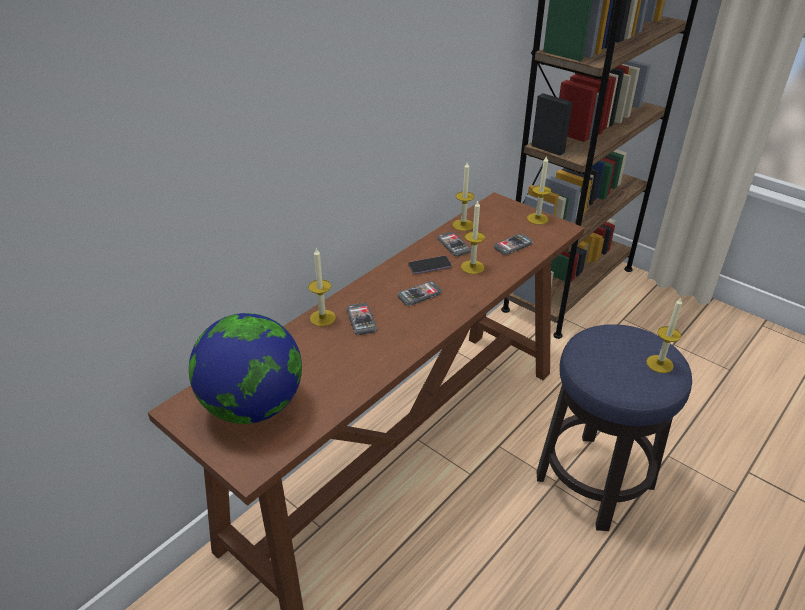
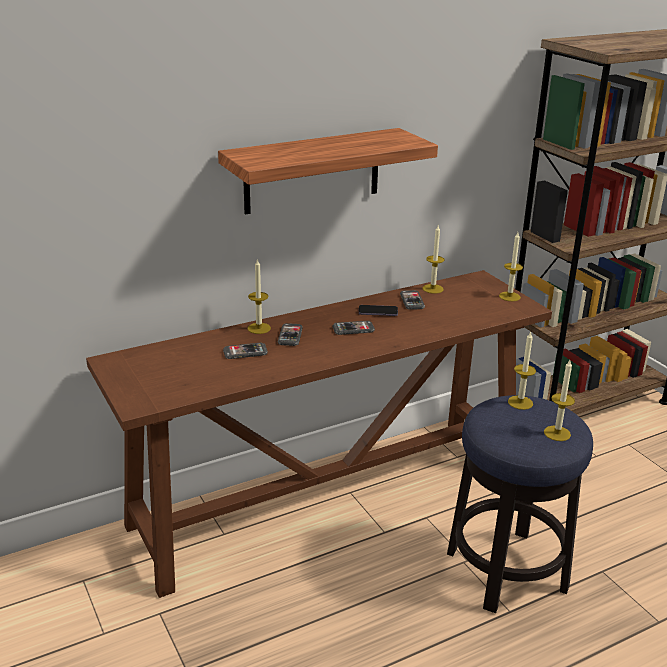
camera: 20 degrees right, 10 degrees down
globe [189,313,302,424] -> none
candle [461,201,485,274] -> candle moved to [508,332,536,410]
phone [494,234,533,255] -> phone moved to [223,343,268,359]
none -> shelf [218,128,438,215]

